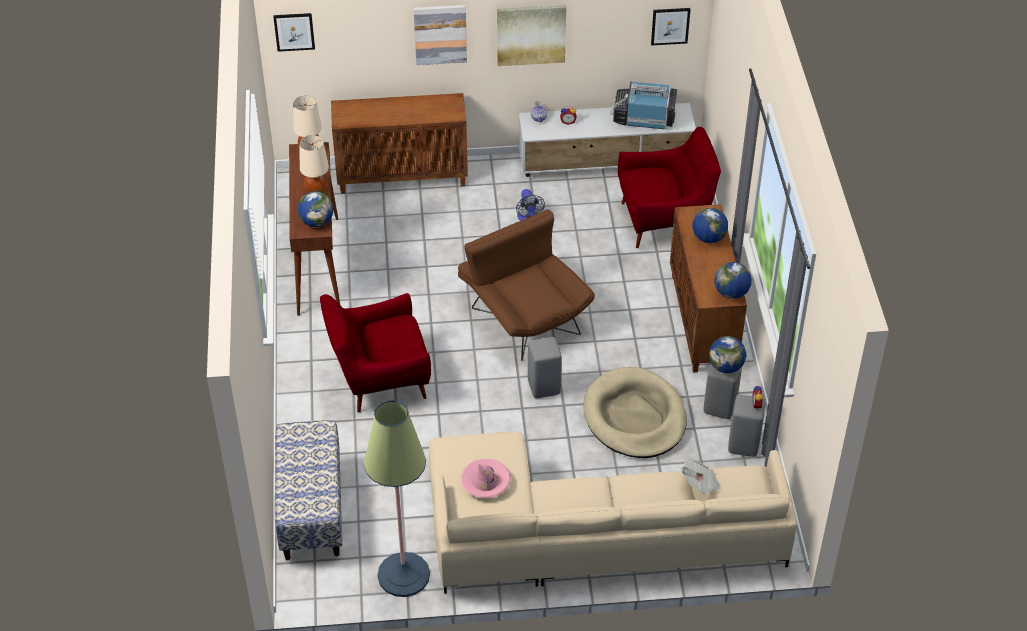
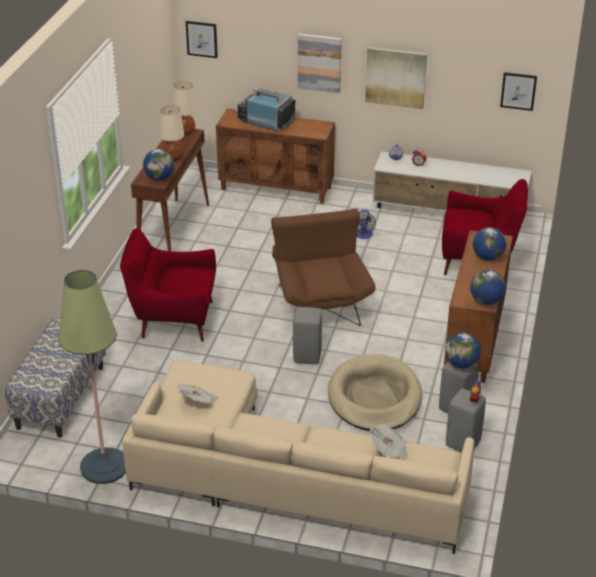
camera: 20 degrees right, 10 degrees down
pink hat [461,459,511,498] -> newspaper [177,384,217,404]
television [609,81,677,129] -> television moved to [236,87,296,131]

